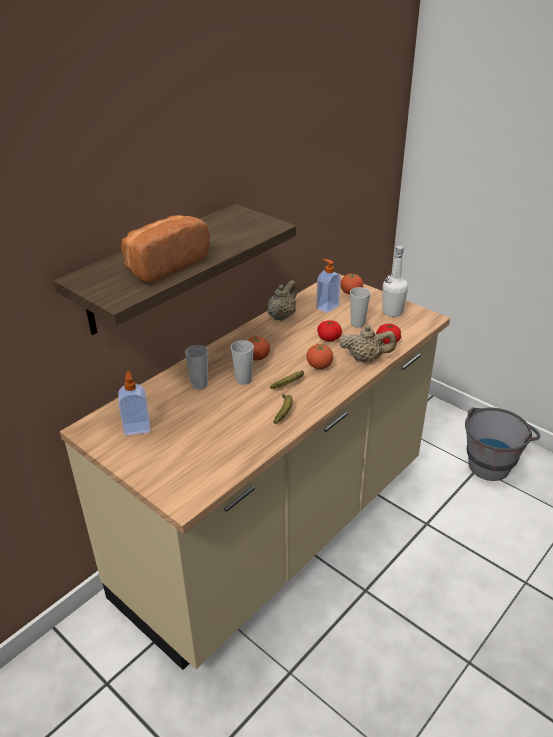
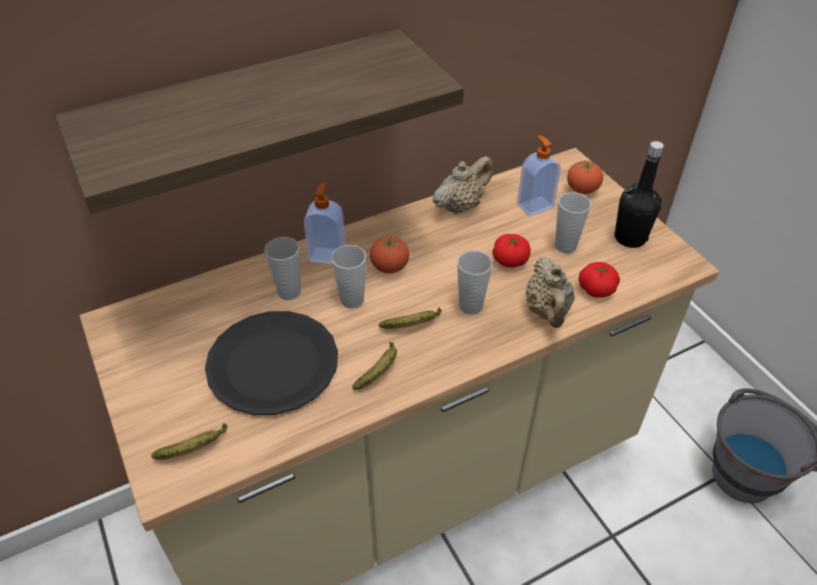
camera: 20 degrees right, 10 degrees up
soap dispenser [118,371,150,436] -> soap dispenser moved to [304,182,346,265]
bread [121,215,210,283] -> none
tomato [306,343,333,369] -> cup [457,250,492,315]
beige teapot [339,325,397,362] -> beige teapot turned 60 degrees clockwise [525,257,575,328]
white bottle [383,245,408,317] -> black bottle [615,141,664,248]
none -> banana [151,423,227,460]
none -> black plate [205,311,338,415]

